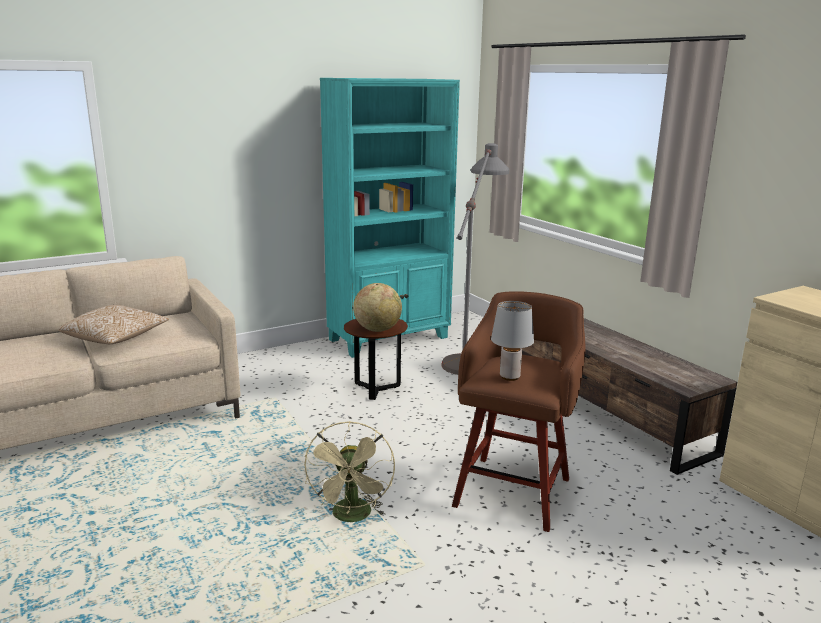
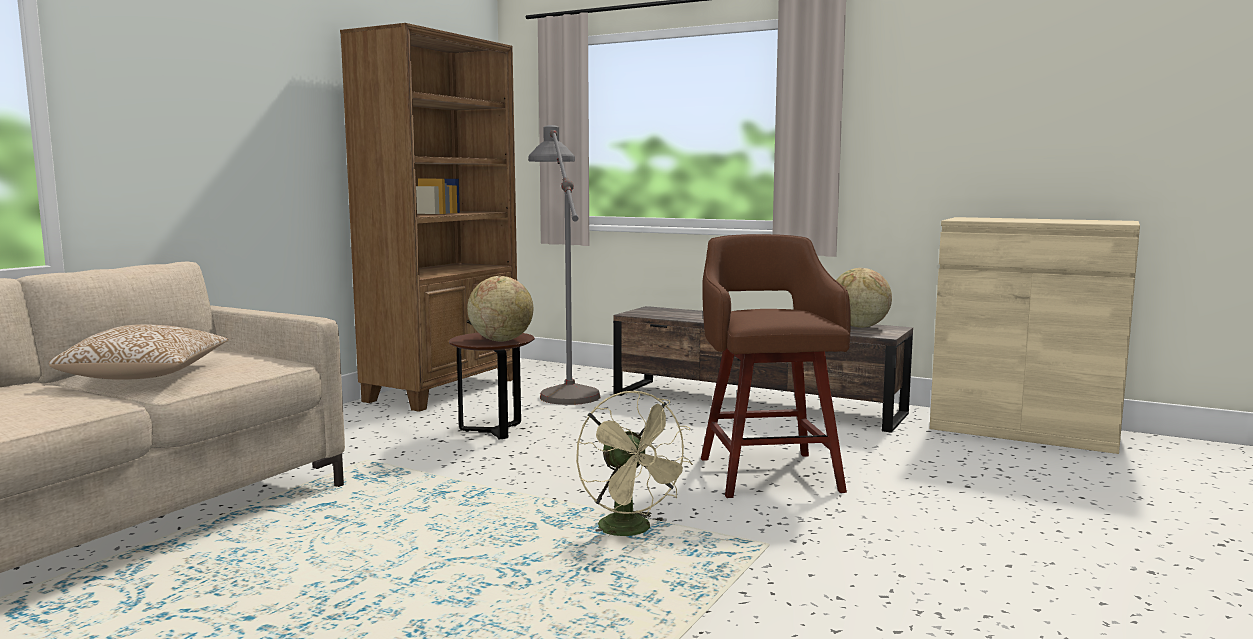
camera: 30 degrees left, 10 degrees down
turquoise bookcase [320,78,460,358] -> brown bookcase [340,23,517,412]
grey table lamp [491,301,534,381] -> none
none -> globe [836,268,892,328]

